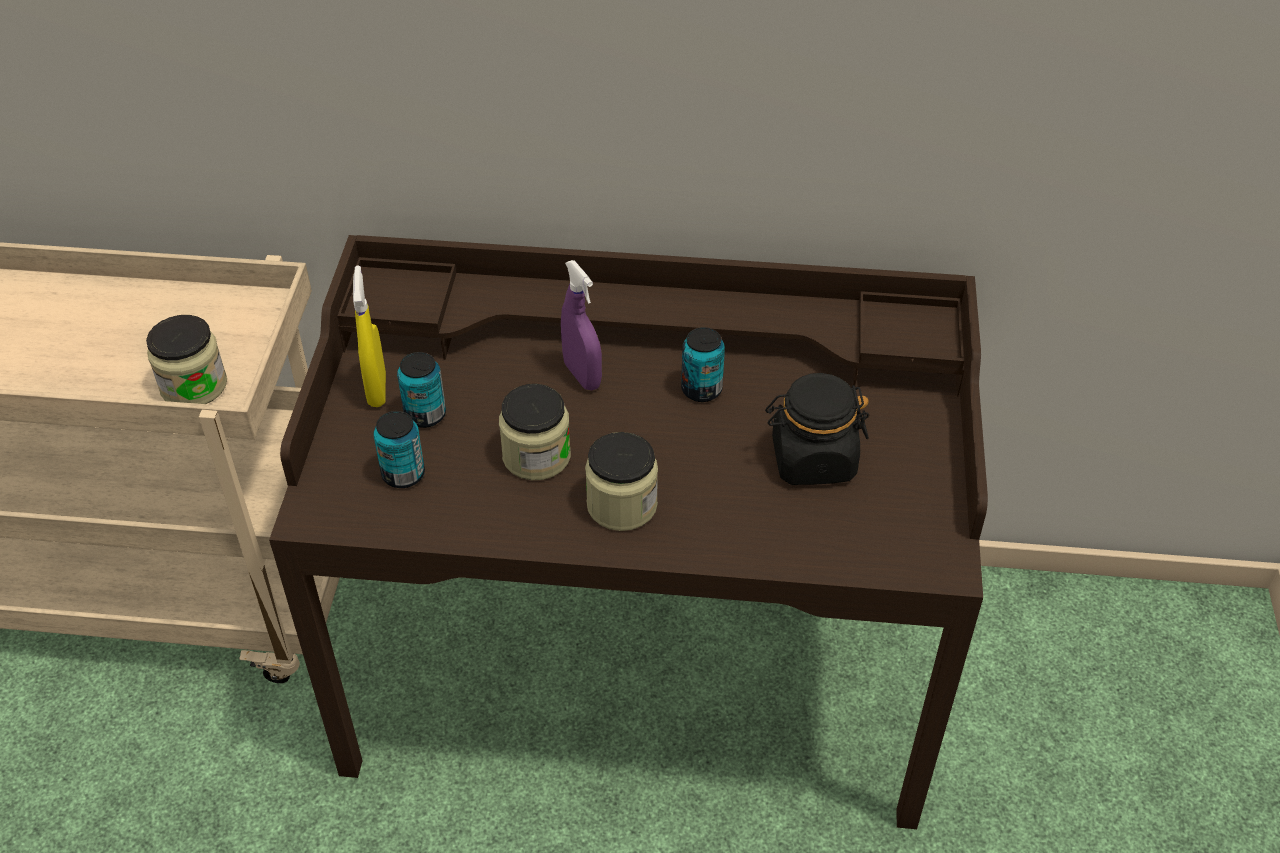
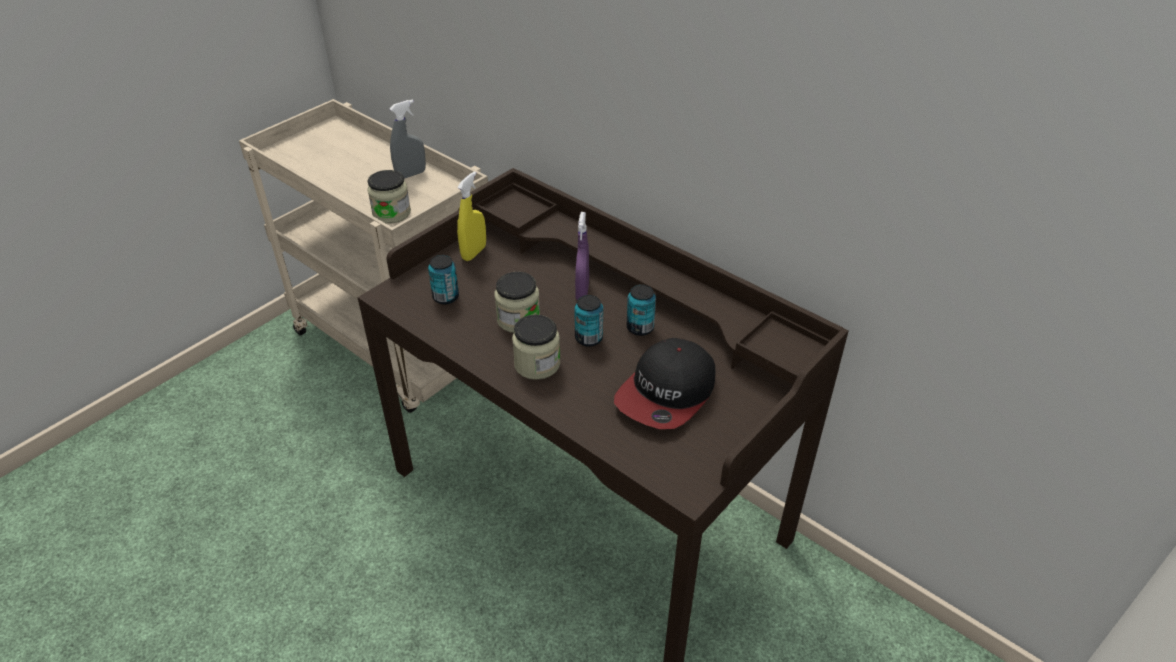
camera: 35 degrees right, 5 degrees down
can [397,352,446,428] -> can moved to [574,295,603,347]
black jar [765,373,869,485] -> cap [614,338,715,429]
none -> grey spray bottle [390,99,426,179]

